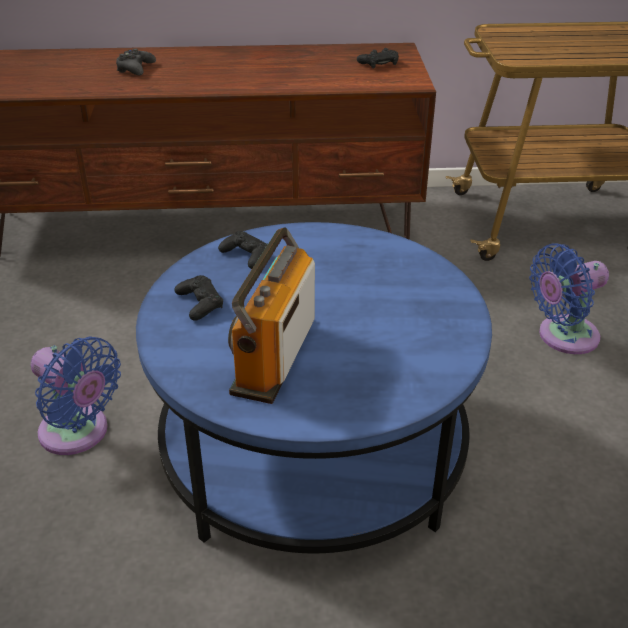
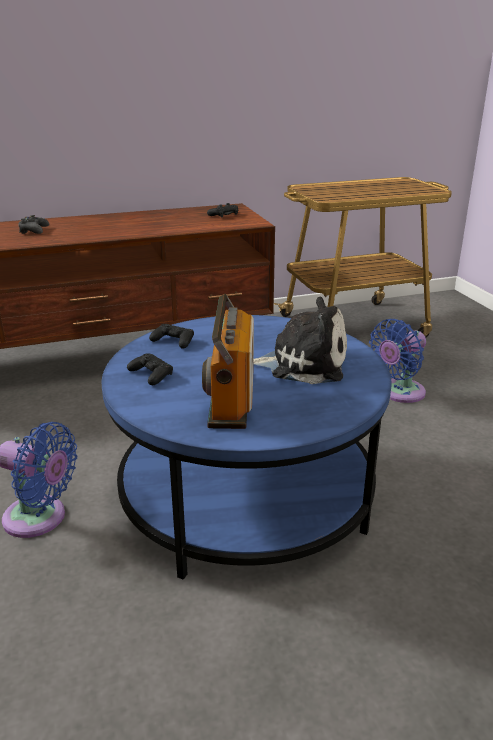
camera: 15 degrees left, 10 degrees down
none -> plush toy [254,297,347,384]

